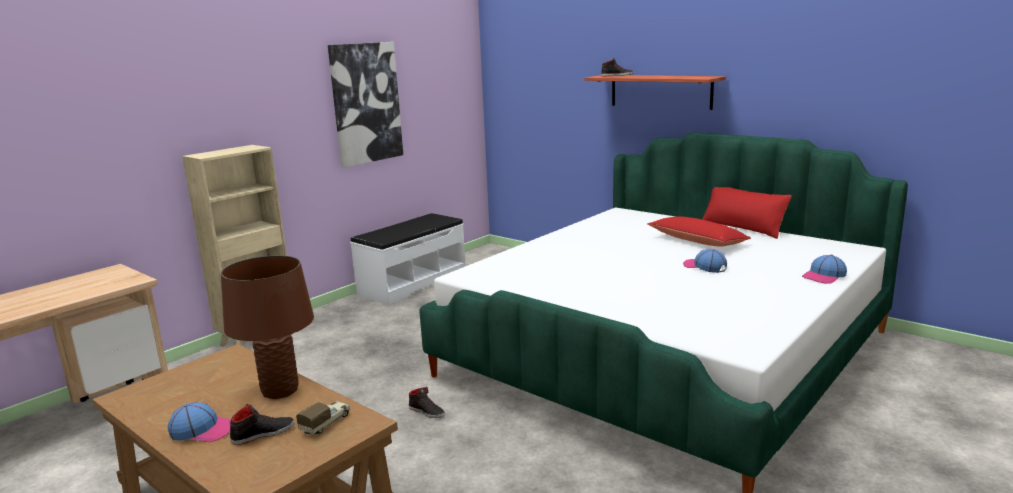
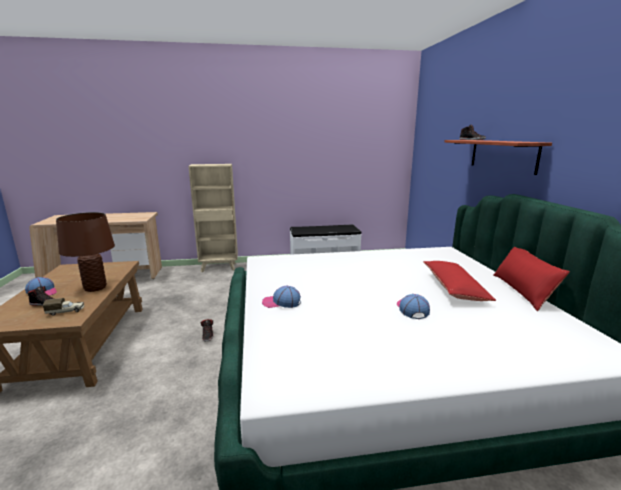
camera: 40 degrees right, 0 degrees up
picture [328,42,403,167] -> none
cap [802,254,847,284] -> cap moved to [262,286,301,308]

